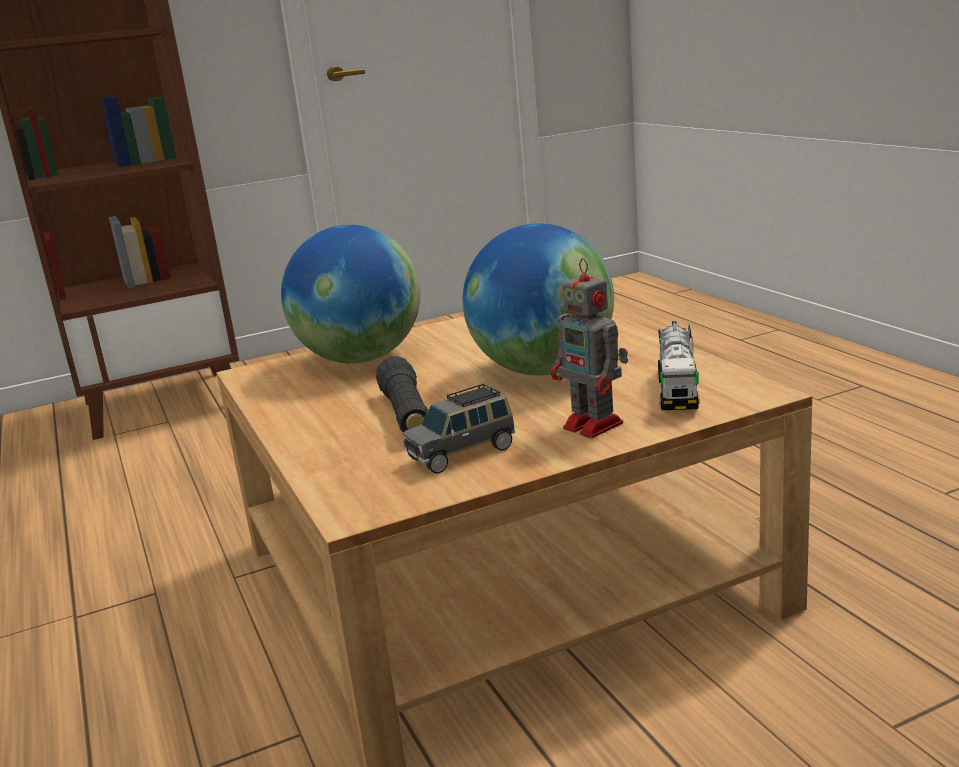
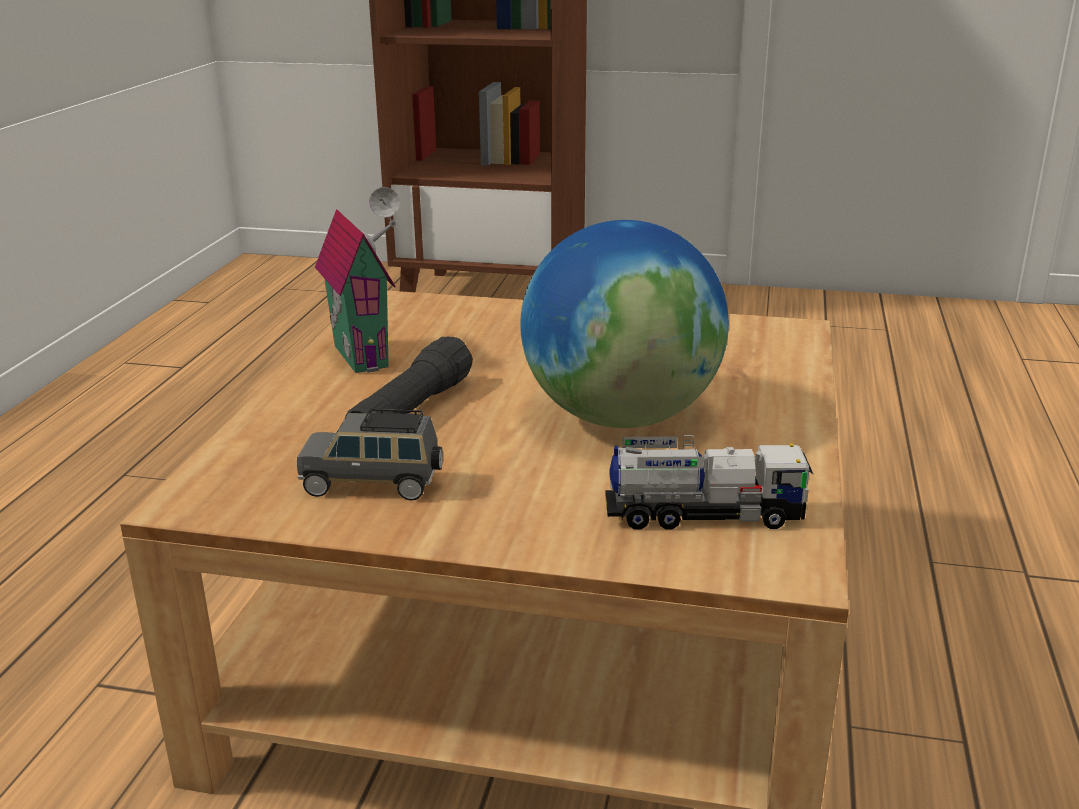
camera: 35 degrees right, 5 degrees up
globe [281,225,420,363] -> none
toy robot [551,258,628,438] -> none
toy truck [658,321,700,410] -> toy truck turned 135 degrees counterclockwise [605,435,813,530]
none -> toy house [315,187,400,373]

